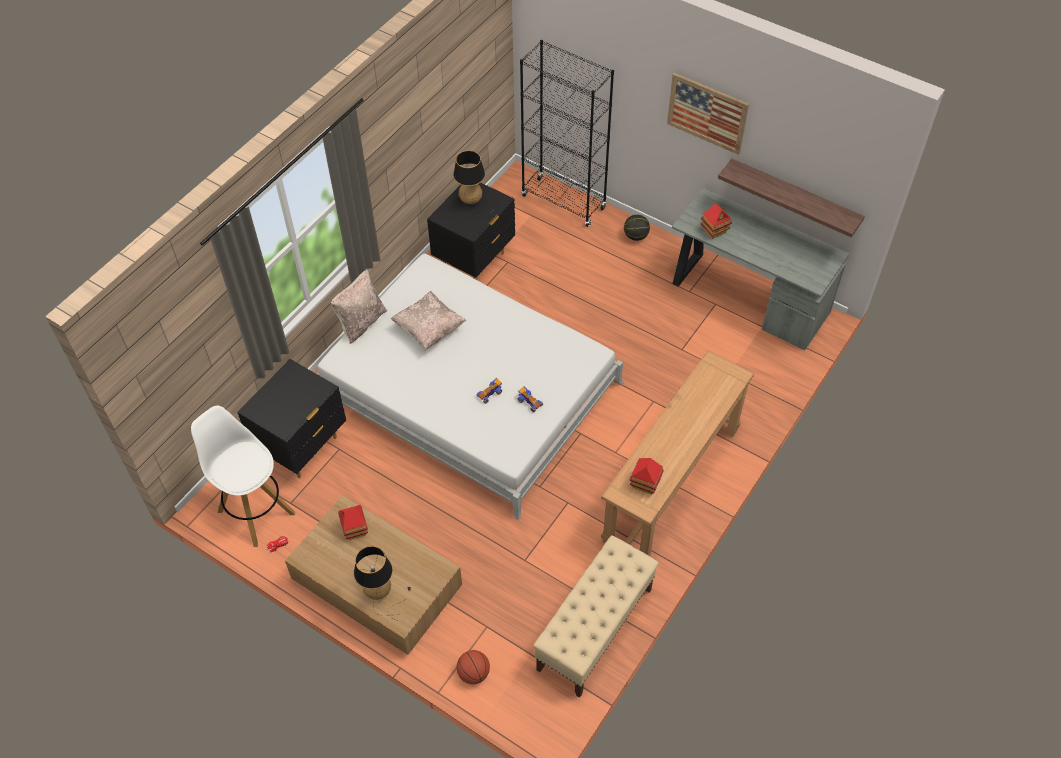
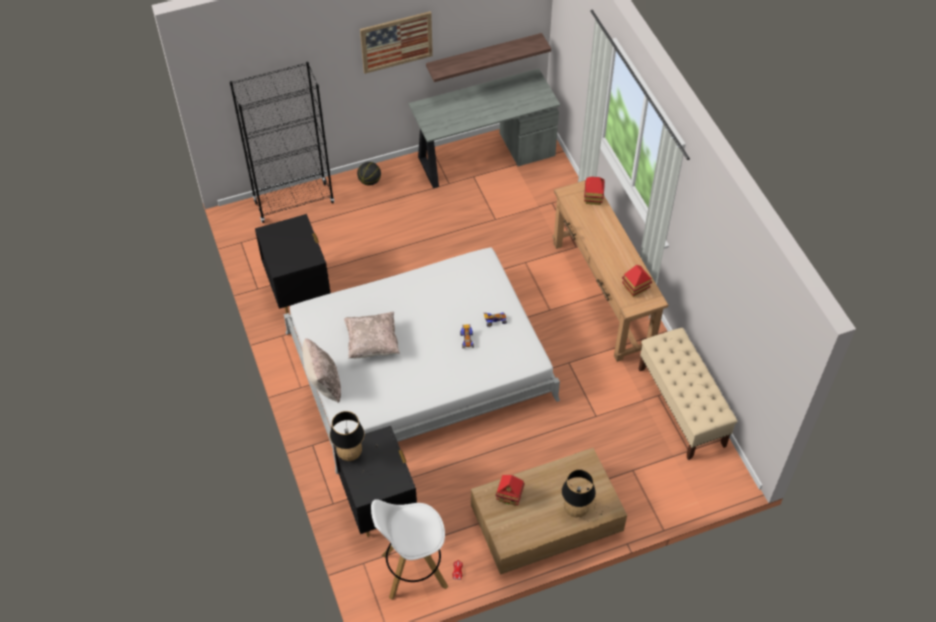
camera: 55 degrees left, 0 degrees up
table lamp [453,150,493,222] -> table lamp moved to [330,411,378,475]
basketball [457,650,490,684] -> none
toy house [701,203,732,239] -> toy house moved to [584,177,605,205]

